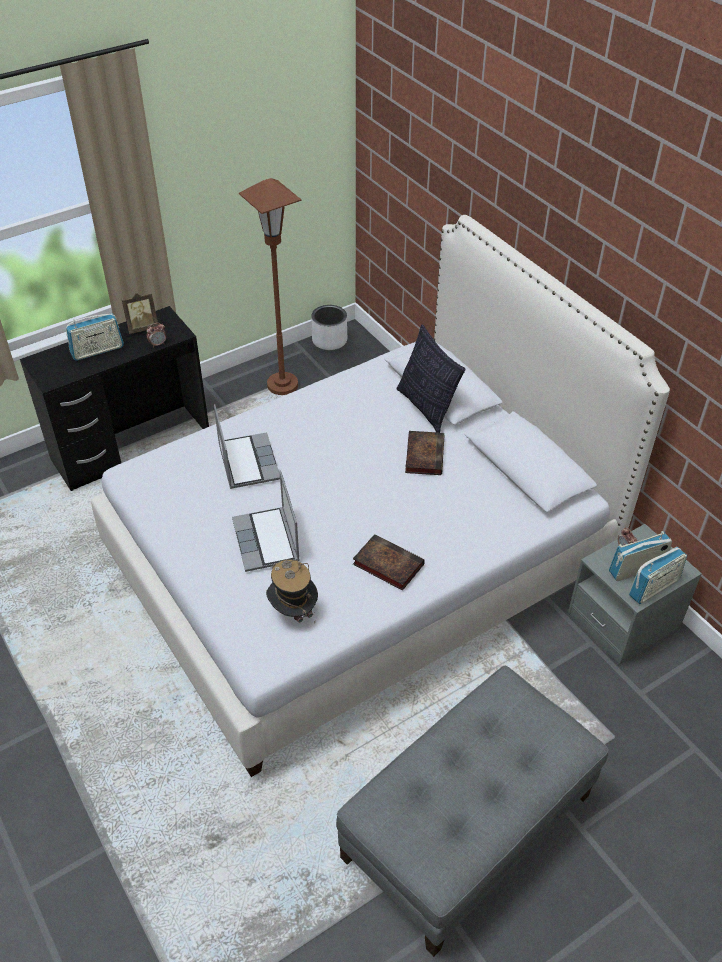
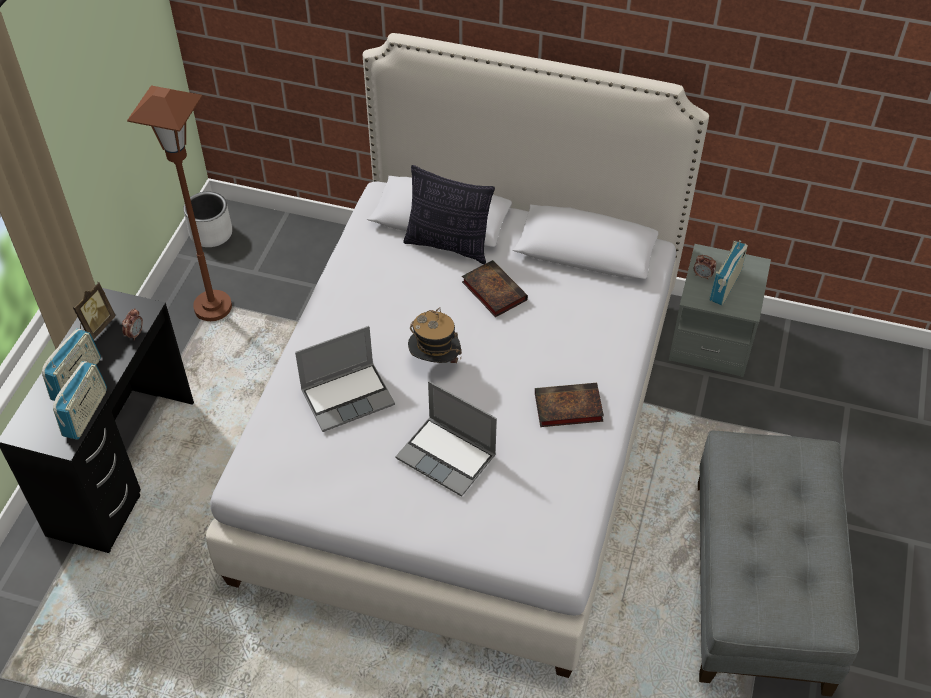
camera: 40 degrees left, 5 degrees up
laptop [214,404,280,489] -> laptop turned 120 degrees clockwise [295,326,395,432]
hat [266,560,318,623] -> hat moved to [408,307,462,363]
radio [629,546,687,604] -> radio moved to [53,361,107,440]

